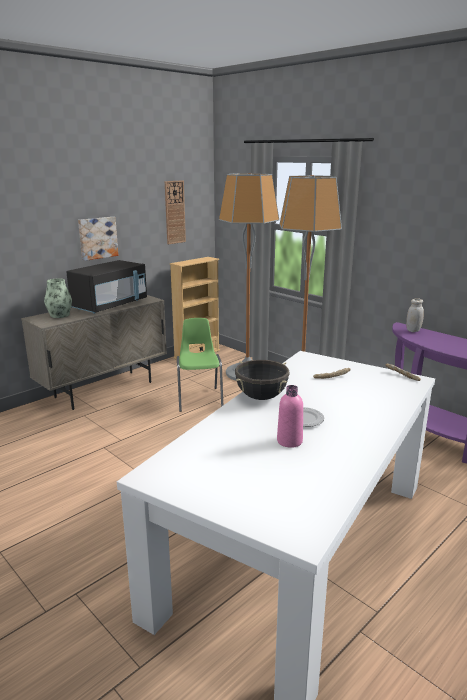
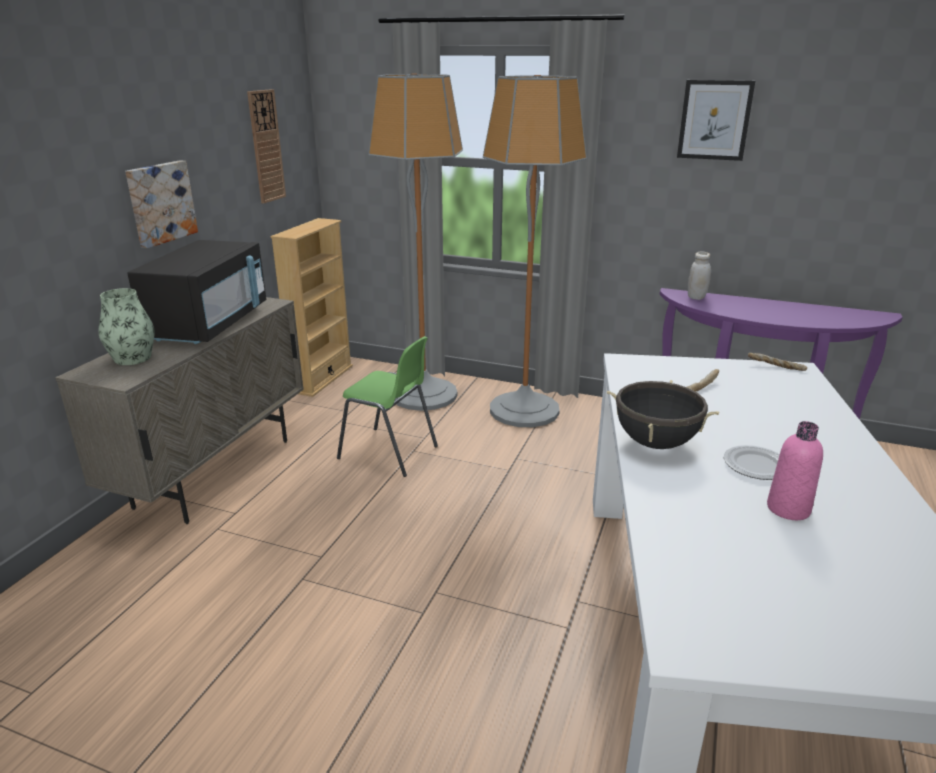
camera: 25 degrees left, 5 degrees up
green chair [177,318,223,412] -> green chair turned 150 degrees clockwise [337,336,438,477]
none -> picture [677,80,755,161]

